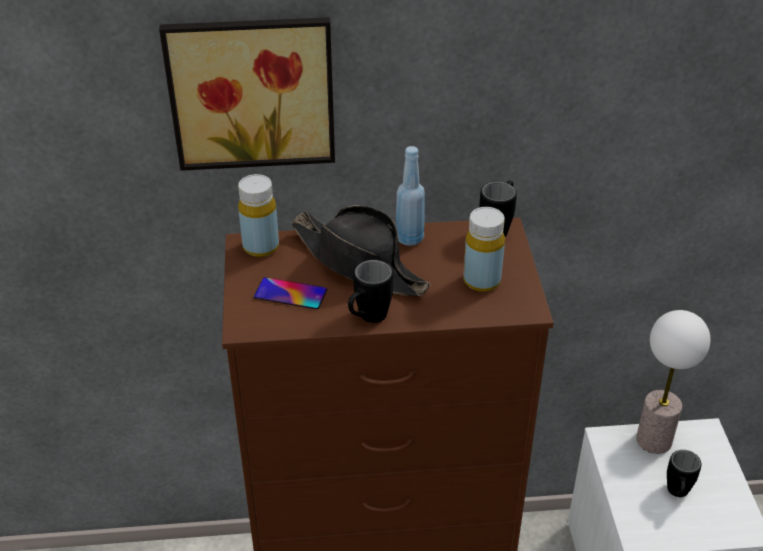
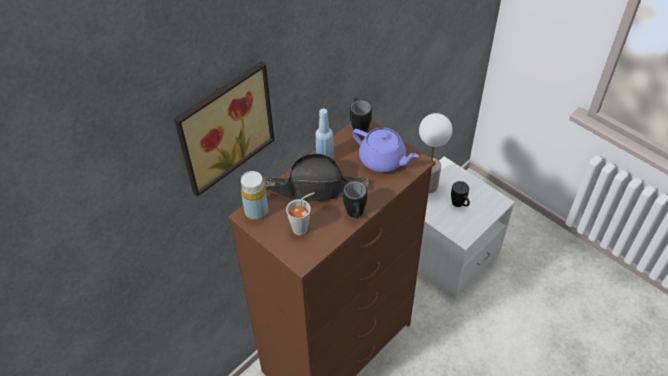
camera: 40 degrees left, 10 degrees up
phone [254,277,327,309] -> grey cup [286,192,315,235]
yellow bottle [463,207,505,292] -> purple teapot [352,127,419,172]

